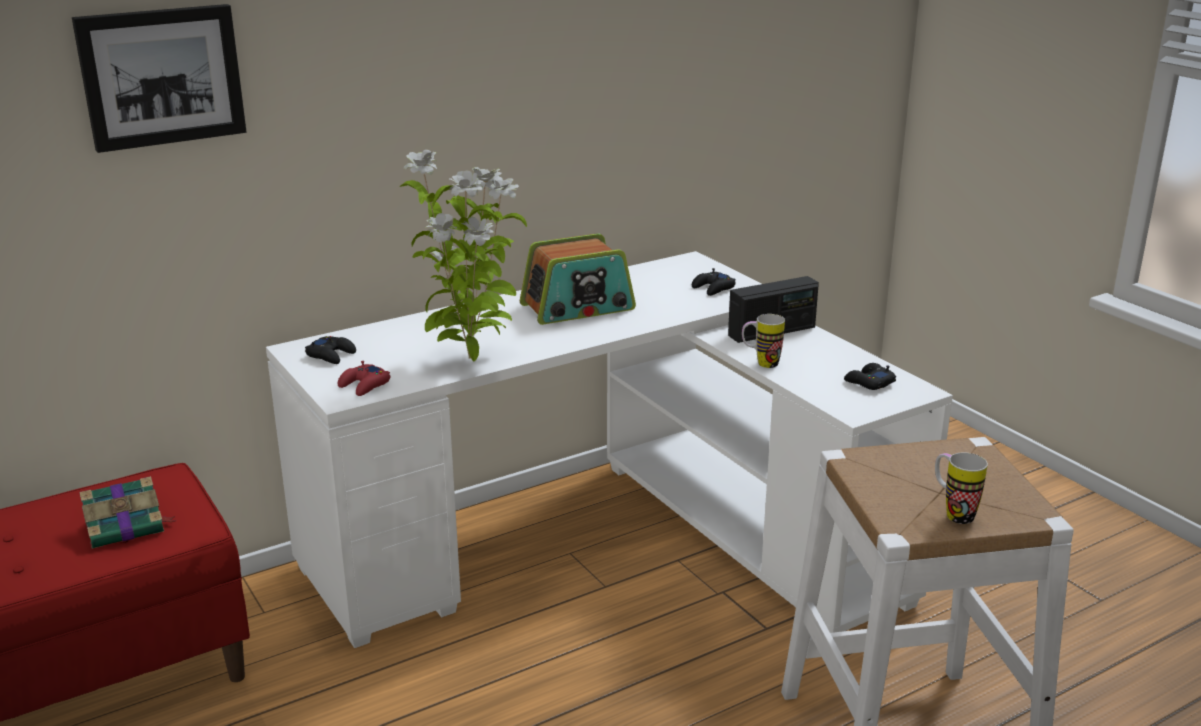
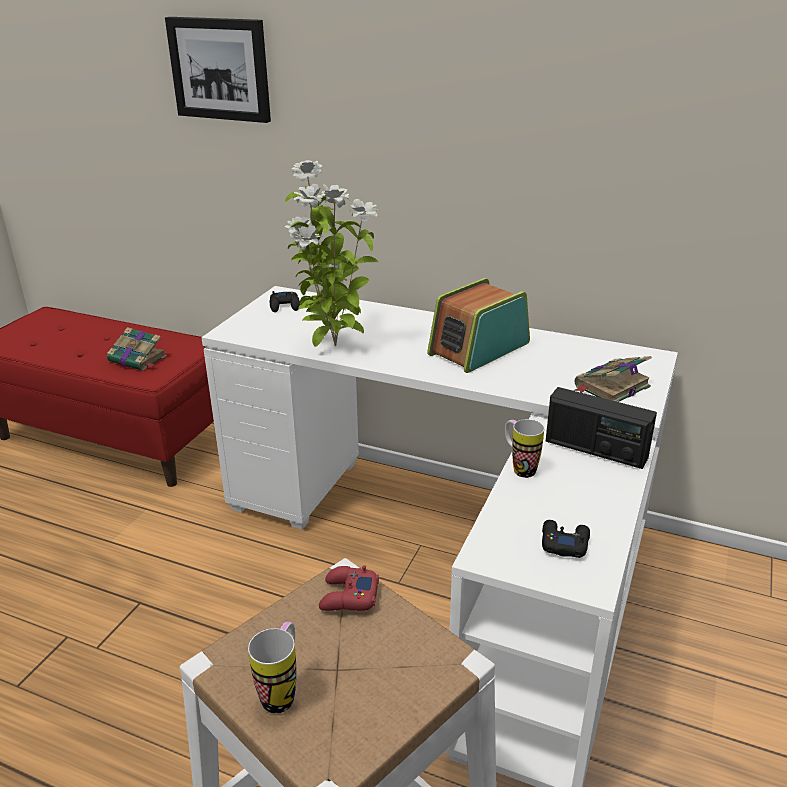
camera: 55 degrees right, 5 degrees up
red game controller [338,361,390,396] -> red game controller moved to [319,565,379,611]
radio [520,233,636,325] -> radio turned 105 degrees clockwise [427,278,530,373]
black game controller [692,268,736,296] -> book [574,356,652,402]

